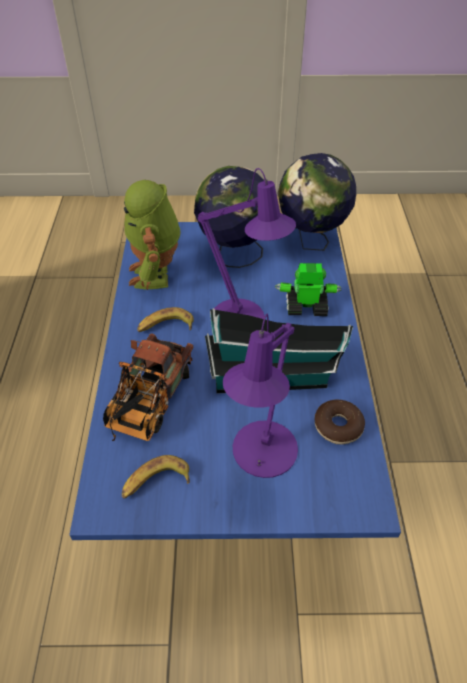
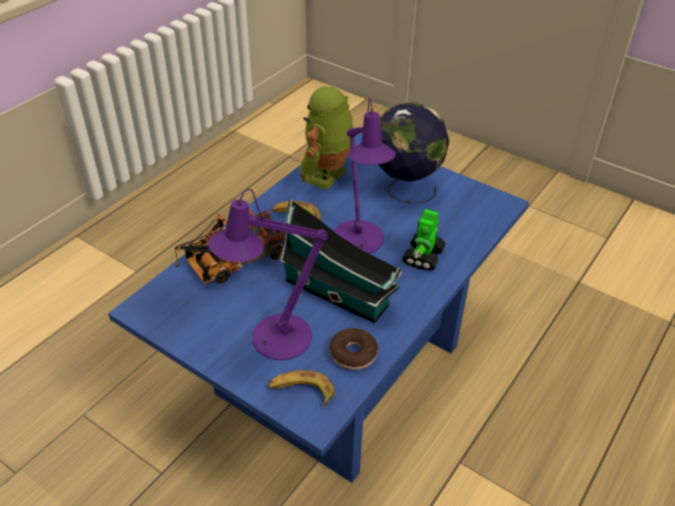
camera: 35 degrees right, 5 degrees down
banana [122,455,190,499] -> banana moved to [268,370,335,407]
toy robot [275,263,342,316] -> toy robot turned 105 degrees counterclockwise [402,209,446,271]
globe [278,153,356,251] -> none

